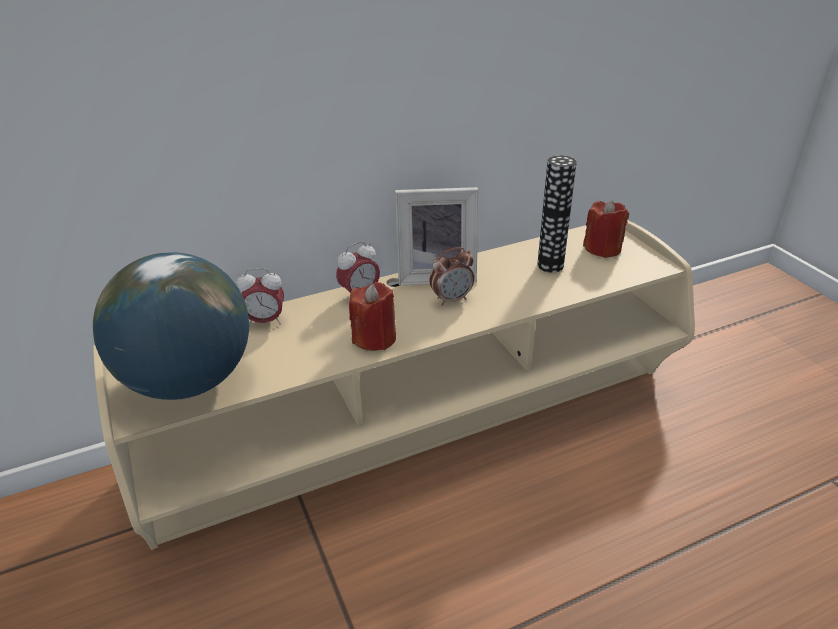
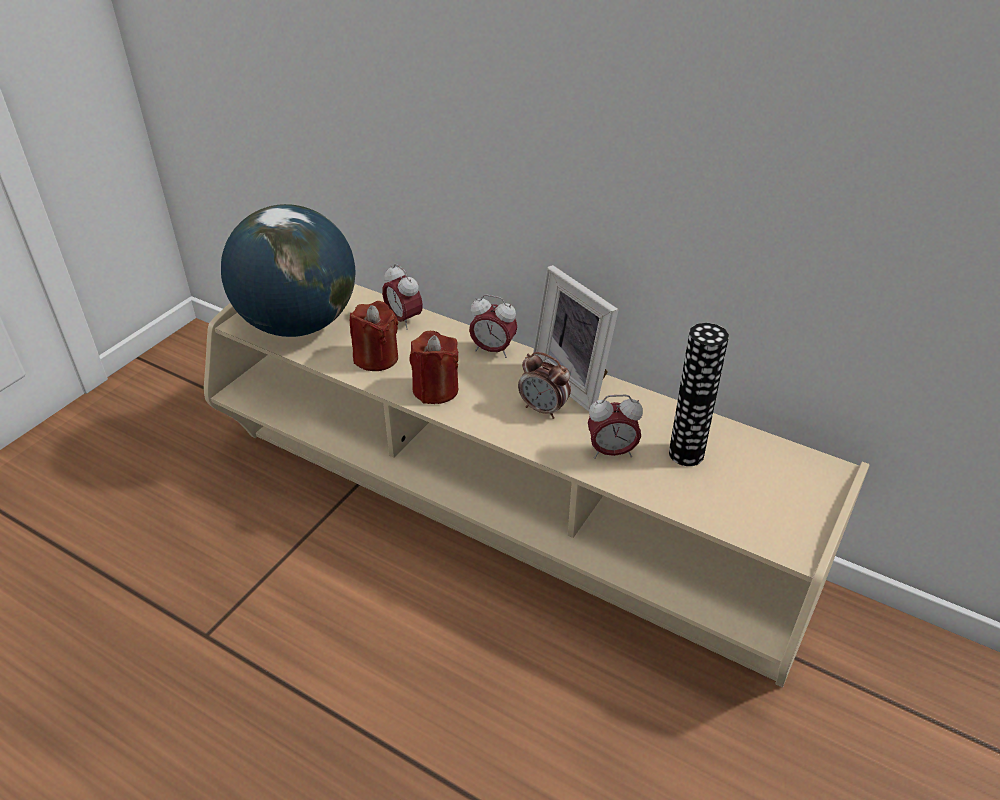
camera: 55 degrees right, 5 degrees up
red candle [583,200,629,258] -> red candle moved to [350,301,398,371]
none -> alarm clock [588,395,643,459]

